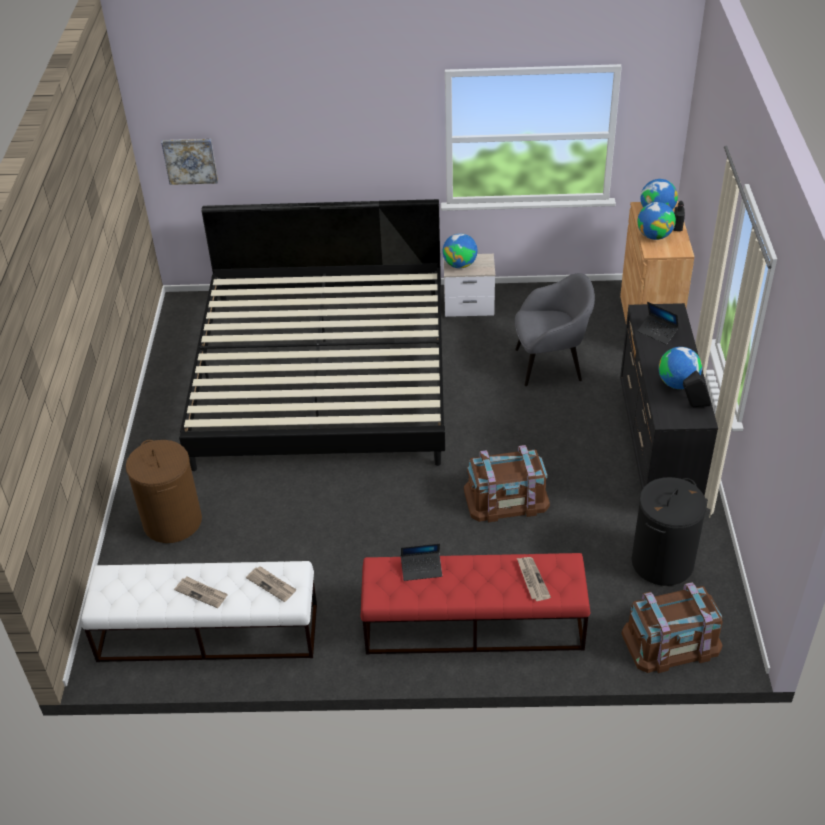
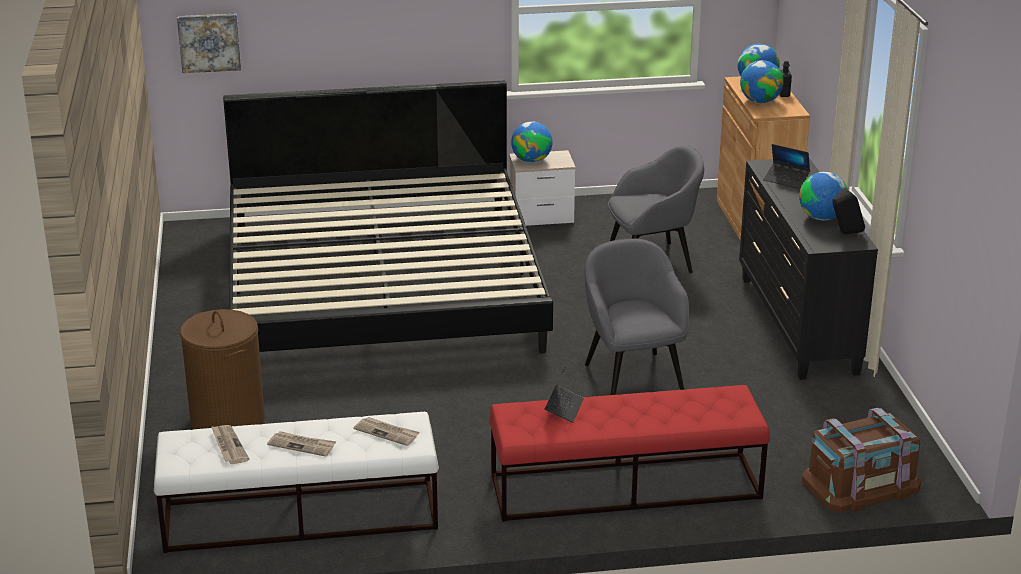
camera: 10 degrees left, 15 degrees down
laptop [401,543,442,581] -> laptop turned 60 degrees counterclockwise [545,363,584,423]
brown storage box [464,445,550,522] -> grey armchair [585,238,689,395]
newspaper [517,557,551,601] -> newspaper moved to [211,425,249,464]
black laundry basket [631,477,707,586] -> none

